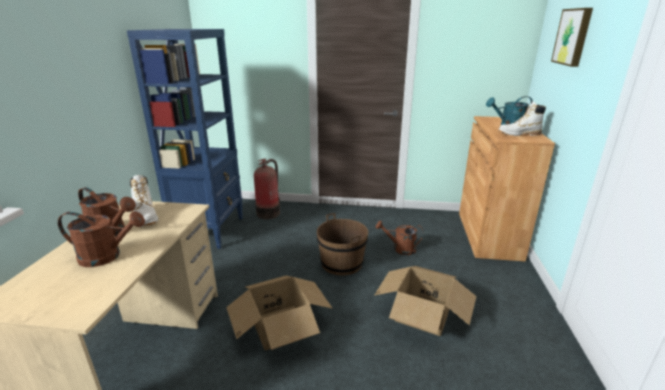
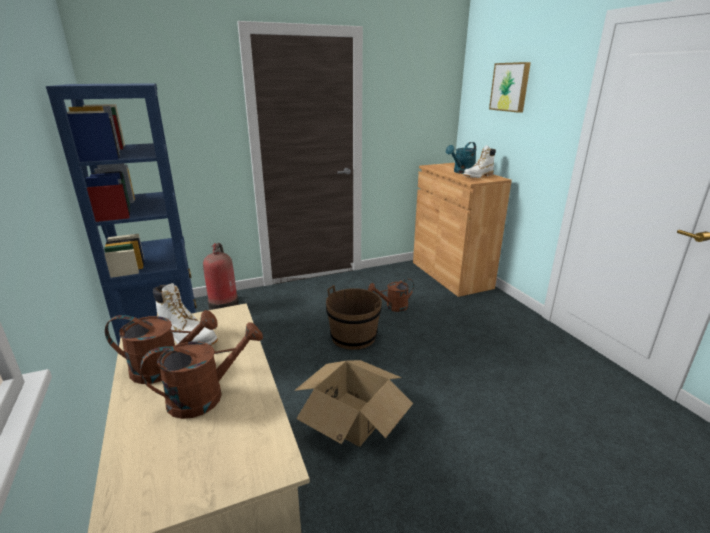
camera: 30 degrees left, 0 degrees up
cardboard box [375,266,477,336] -> none

